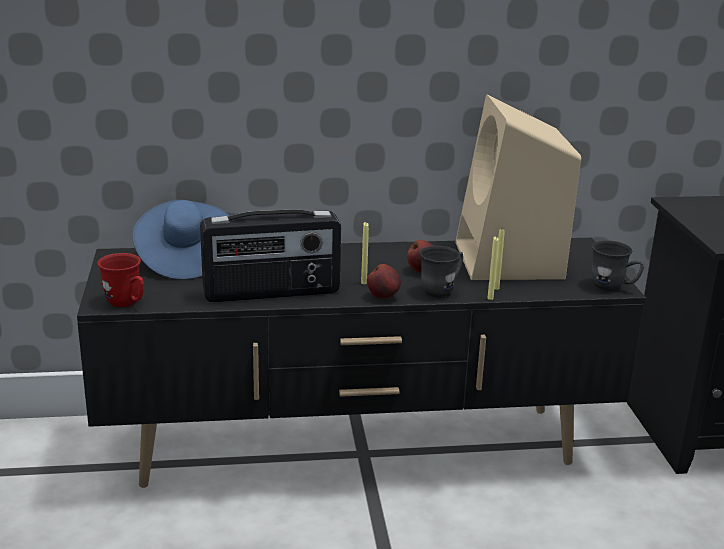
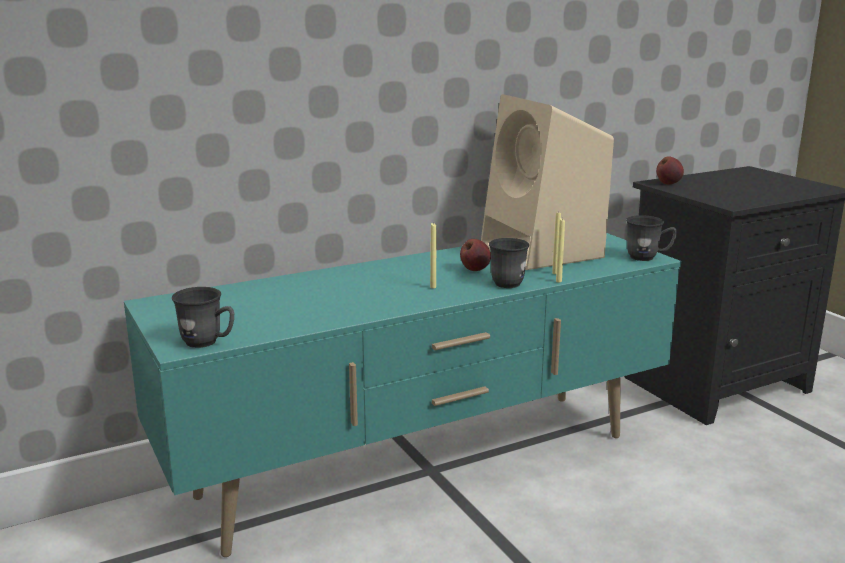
camera: 20 degrees left, 5 degrees down
black tv stand [77,238,646,488] -> turquoise tv stand [124,233,681,557]
red mug [98,253,144,307] -> grey mug [172,287,234,348]
blue hat [132,200,229,280] -> none
radio [200,210,341,302] -> none
apple [367,264,401,299] -> apple moved to [656,156,684,185]

